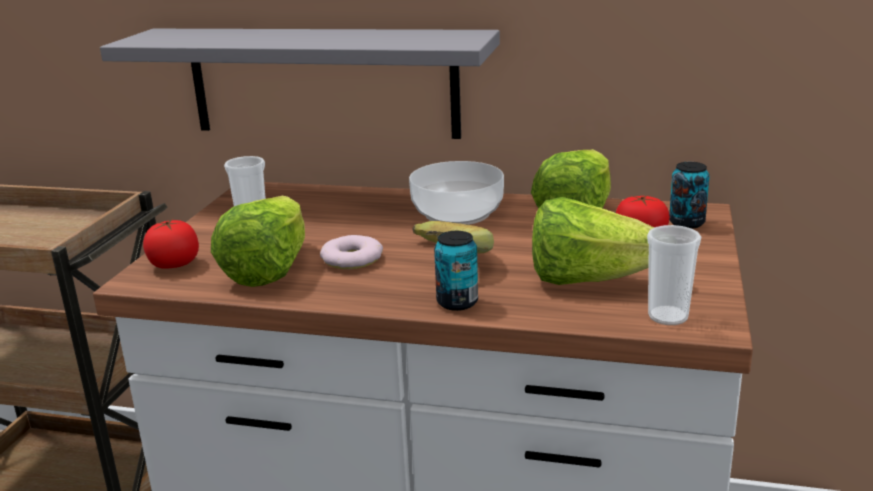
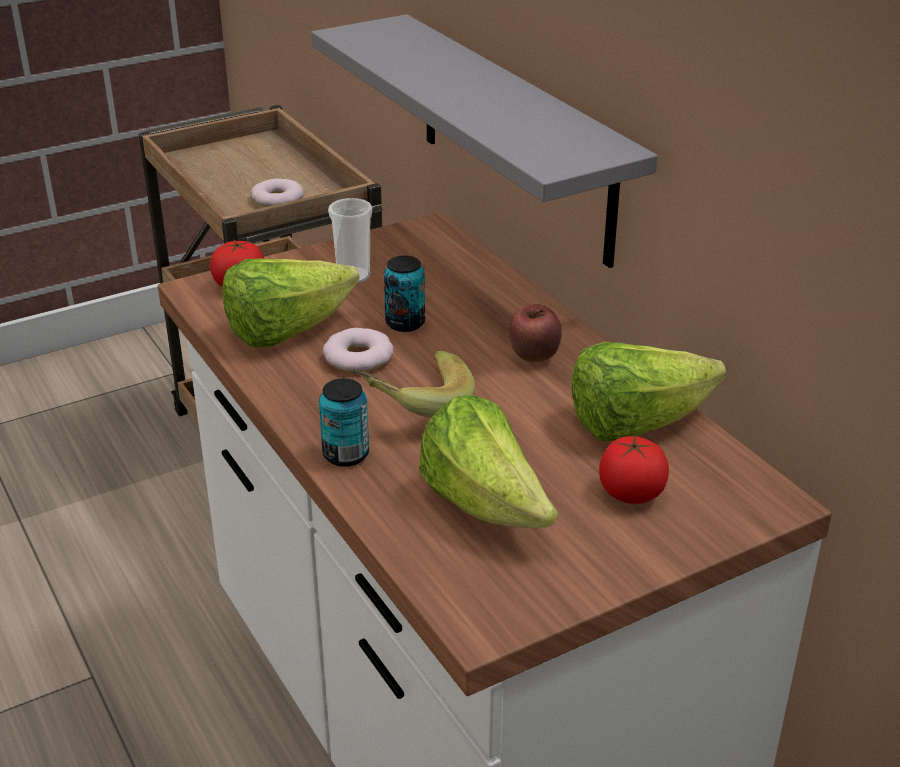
camera: 45 degrees right, 10 degrees up
bowl [409,161,504,225] -> apple [509,304,561,362]
cup [647,225,702,325] -> none
can [669,162,710,229] -> can moved to [384,256,425,332]
none -> donut [251,179,304,207]

